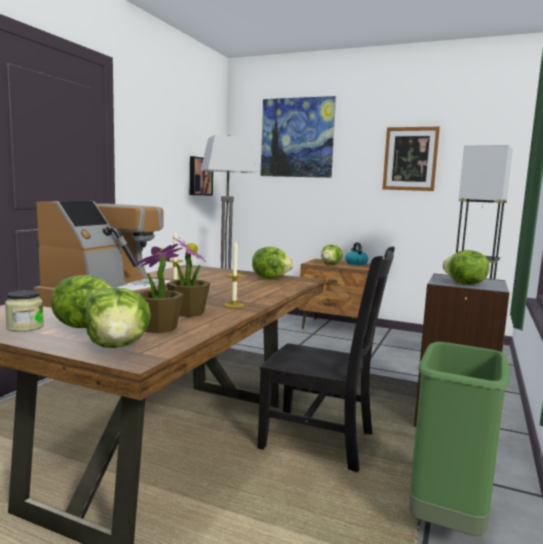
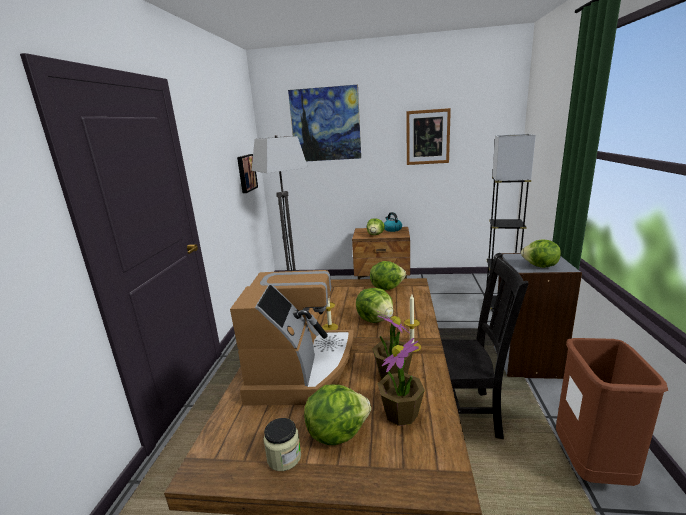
camera: 15 degrees left, 10 degrees up
lettuce [85,287,151,348] -> lettuce moved to [356,288,393,323]
green trash can [409,342,510,536] -> brown trash can [556,338,668,486]

